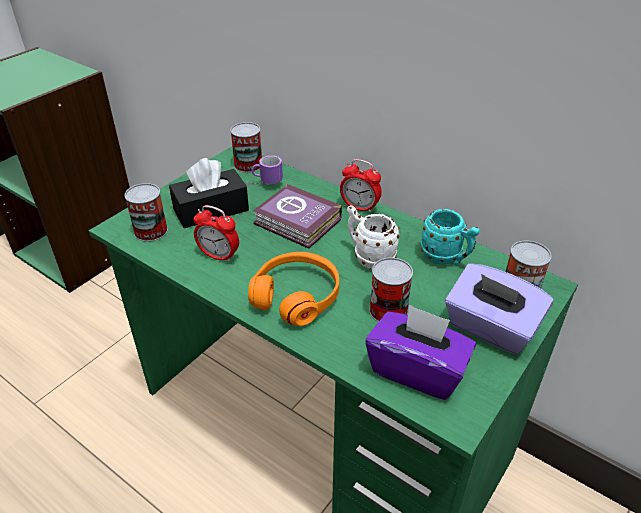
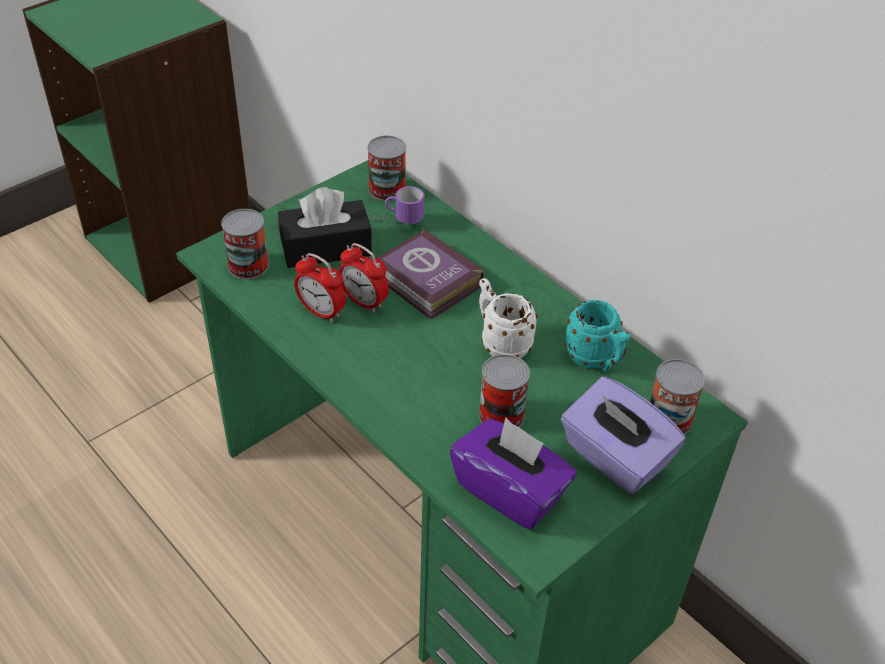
camera: 10 degrees right, 5 degrees up
orange headphones [248,252,339,326] -> none
alarm clock [340,159,382,213] -> alarm clock moved to [339,243,389,313]

